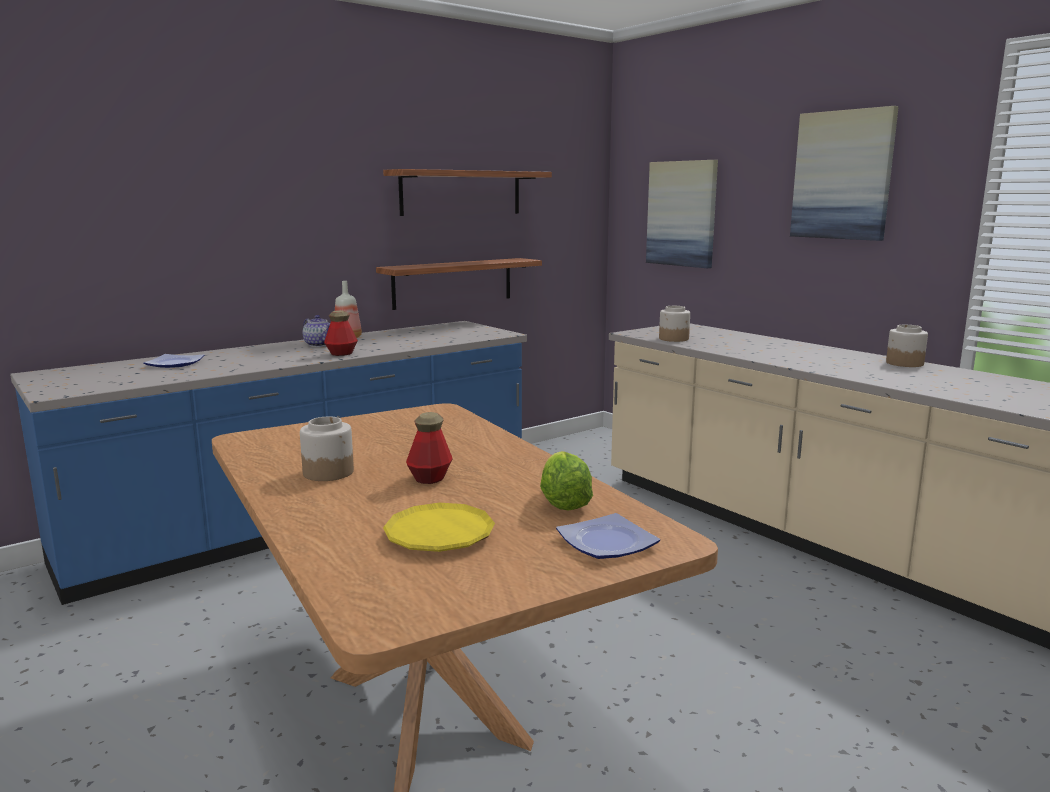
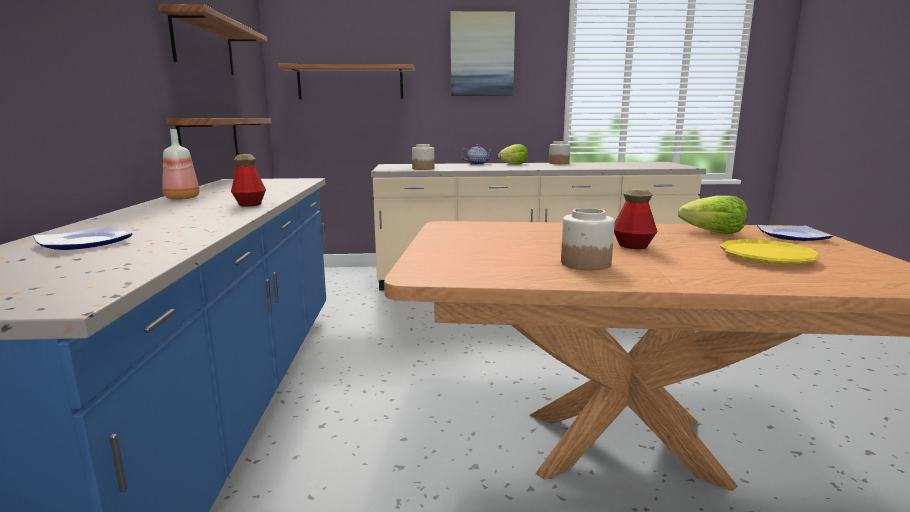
camera: 55 degrees left, 0 degrees up
teapot [303,315,330,347] -> teapot moved to [461,144,494,165]
picture [646,160,718,268] -> shelf [277,64,414,99]
none -> lettuce [498,144,528,164]

